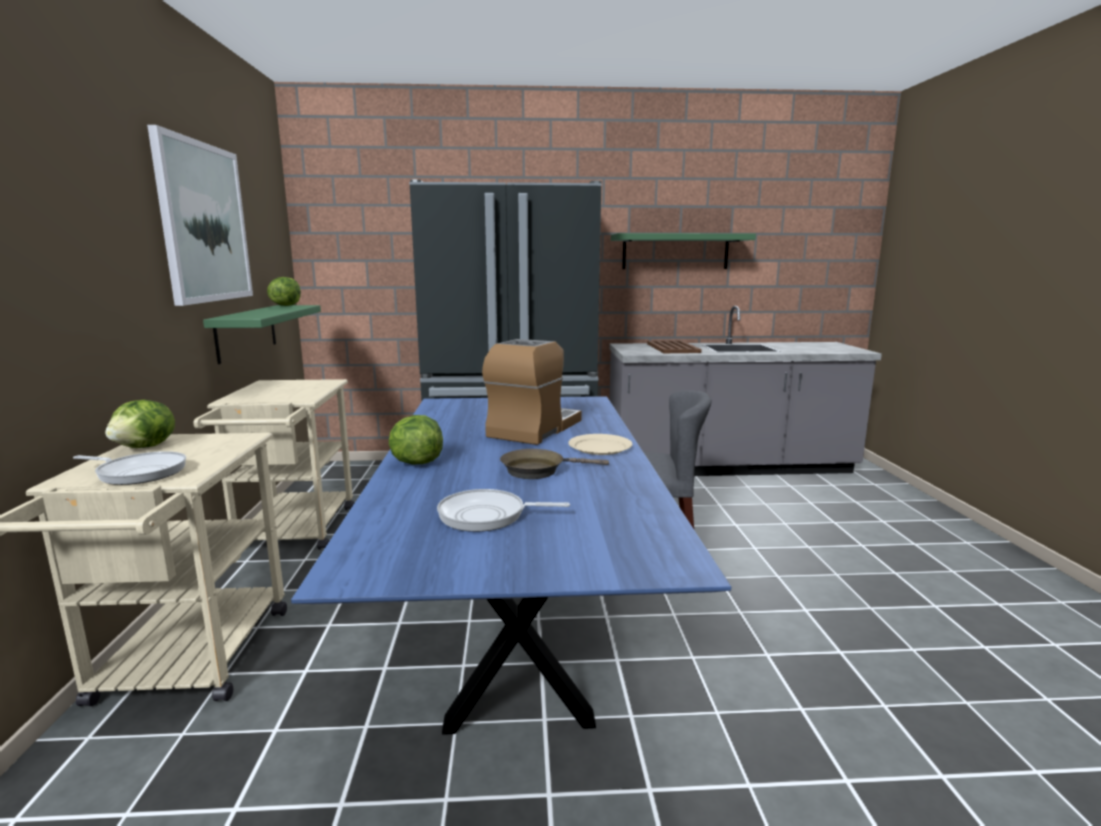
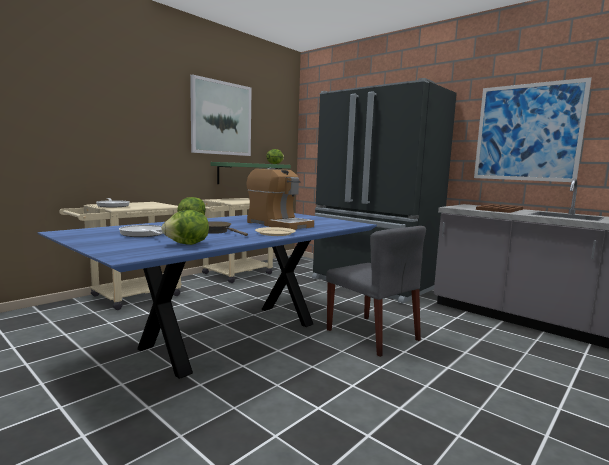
camera: 45 degrees right, 5 degrees down
lettuce [105,400,175,448] -> lettuce moved to [162,210,209,245]
coffee machine [482,339,581,445] -> coffee machine turned 60 degrees clockwise [247,168,314,230]
green shelf [611,233,756,269] -> picture [474,77,592,182]

